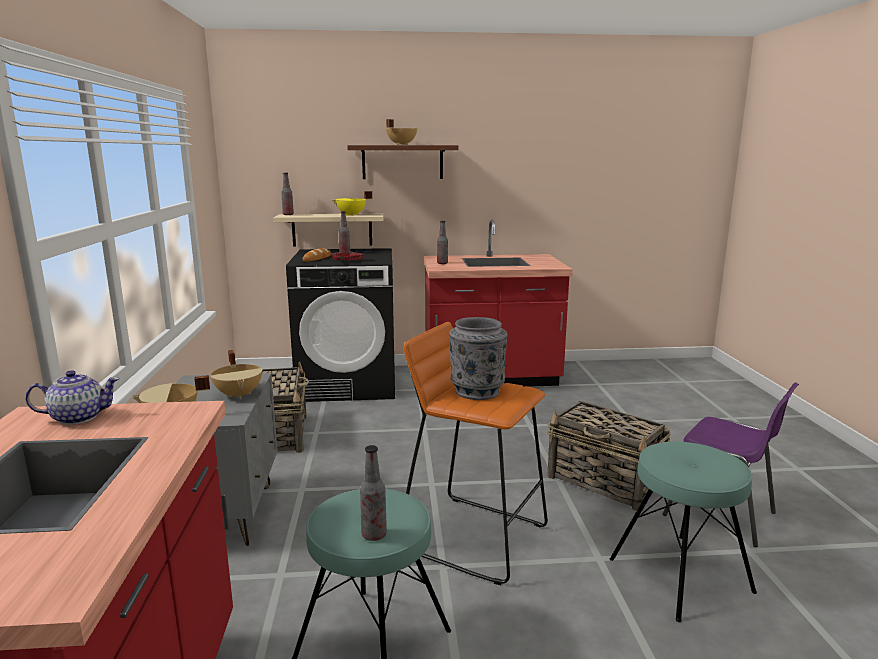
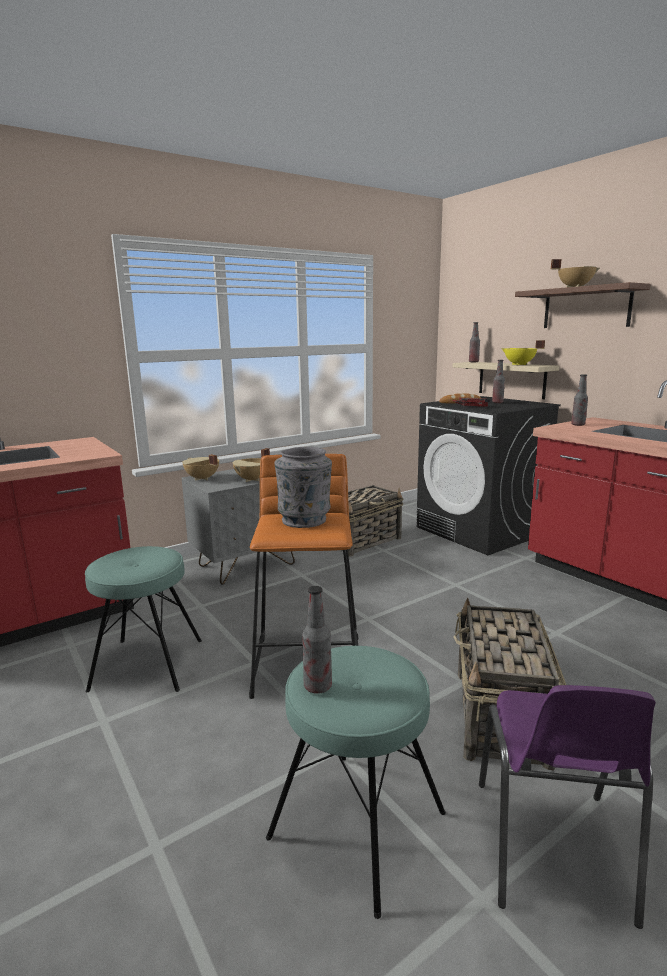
camera: 60 degrees right, 0 degrees up
teapot [25,370,120,425] -> none
bottle [360,445,387,541] -> bottle moved to [302,586,332,694]

